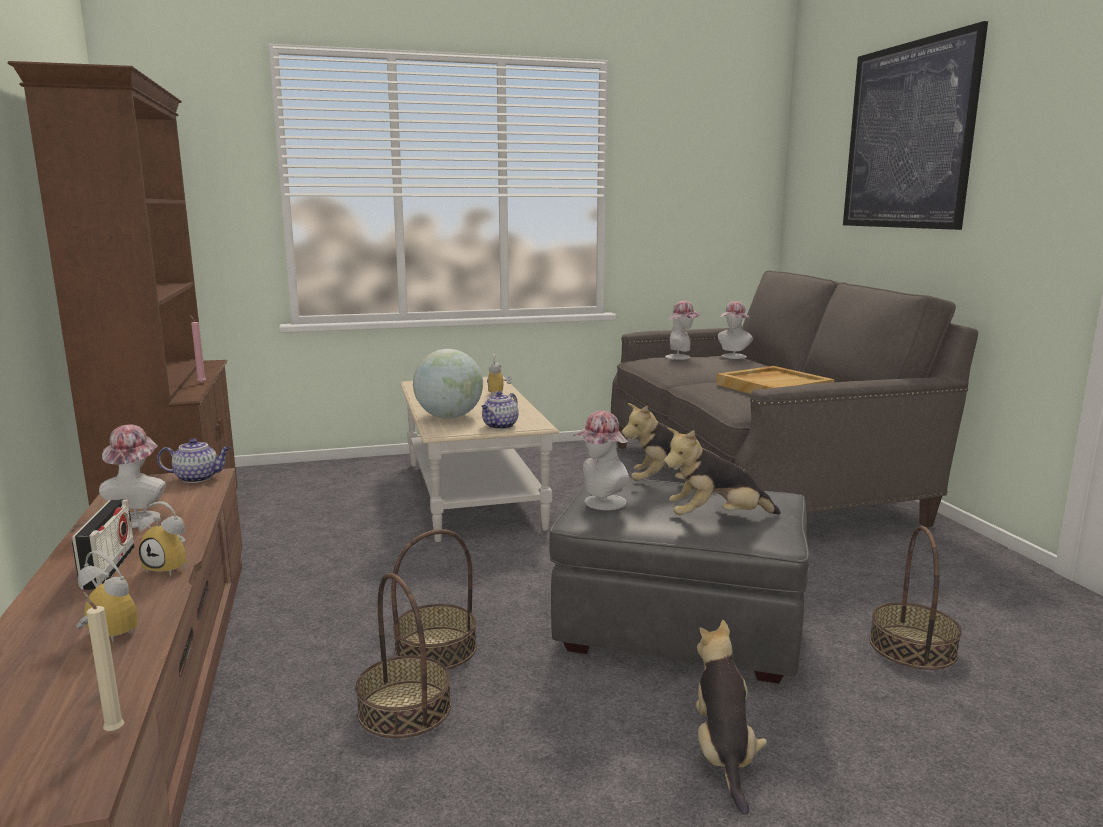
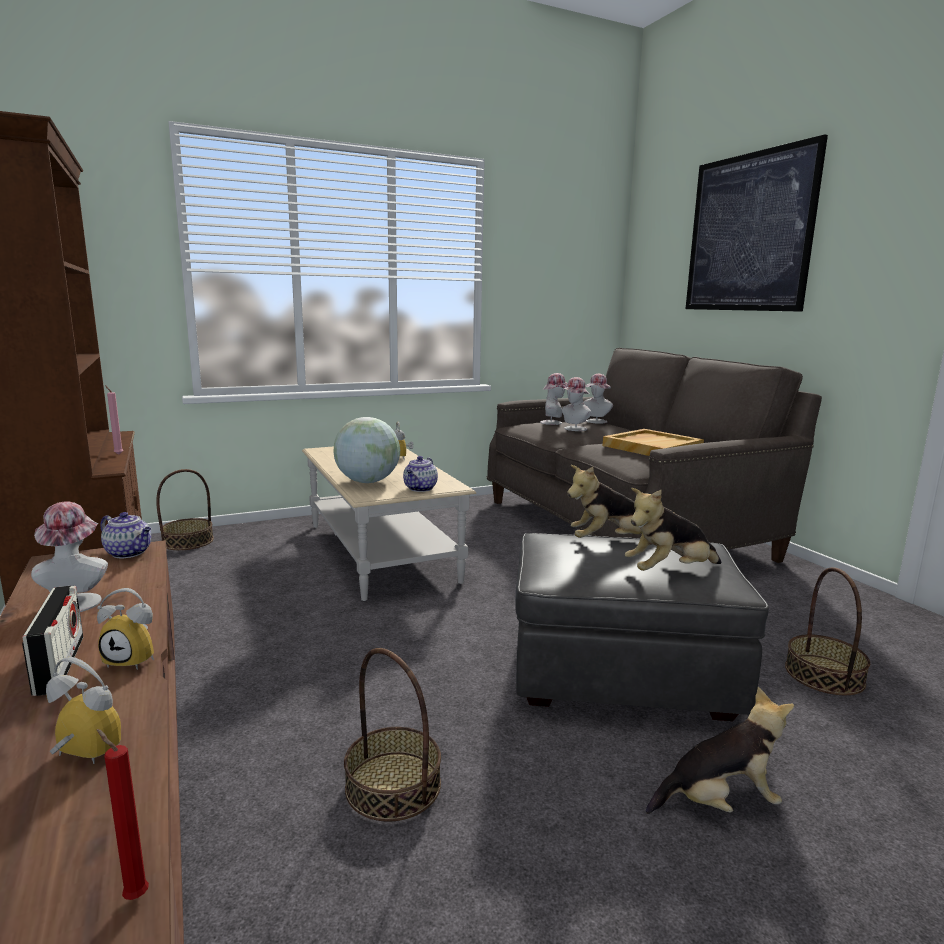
camera: 10 degrees left, 0 degrees up
beige candle [83,591,124,732] -> red candle [97,729,149,900]
teapot [157,438,231,483] -> teapot turned 45 degrees clockwise [100,512,151,558]
basket [391,529,477,669] -> basket moved to [156,469,214,550]
hat [573,411,630,510] -> hat moved to [562,377,592,431]
plush toy [696,620,767,815] -> plush toy turned 90 degrees clockwise [646,687,794,814]

